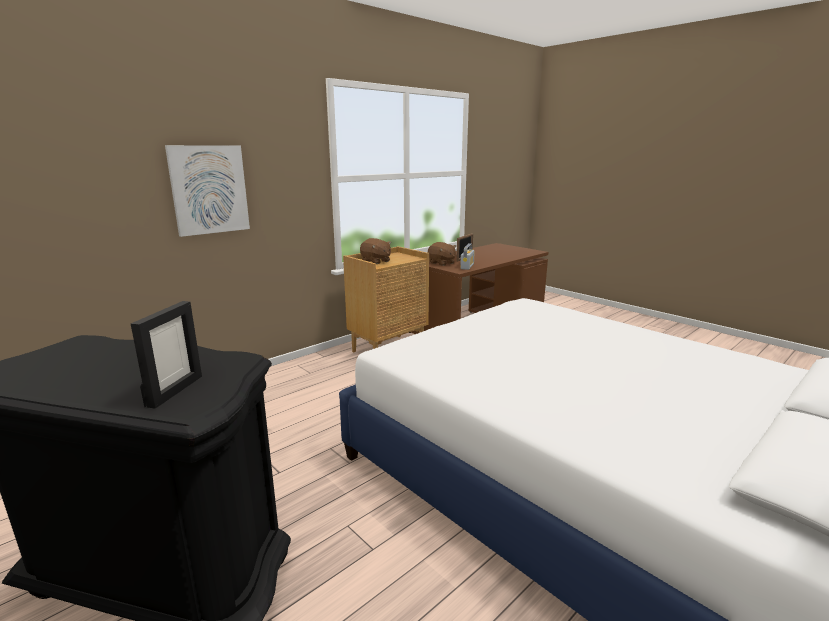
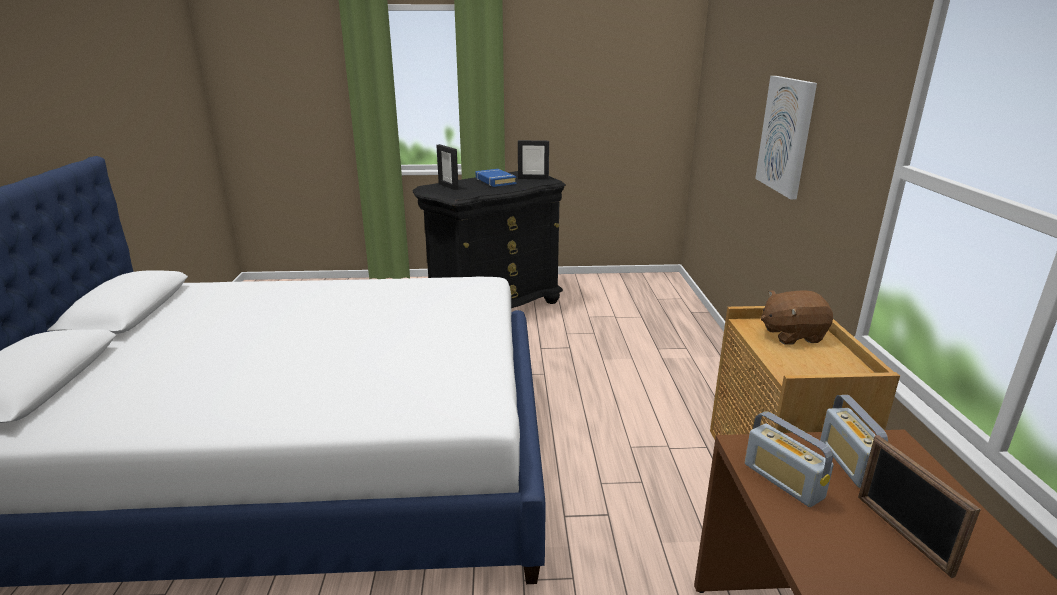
camera: 130 degrees right, 5 degrees up
brown plush toy [428,242,456,266] -> radio [820,395,888,488]
none -> blue book [476,169,516,187]
none -> picture frame [518,140,549,180]

